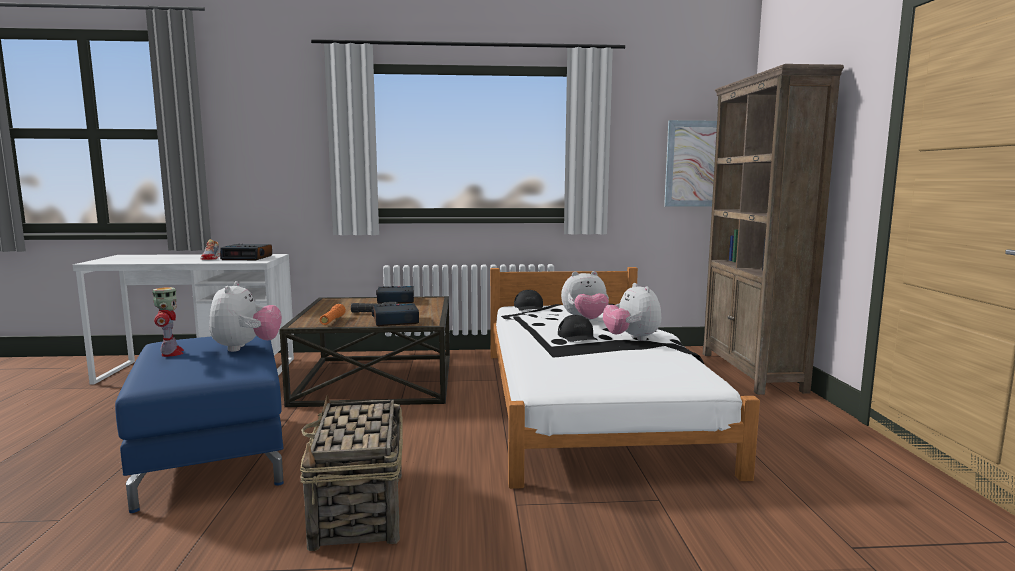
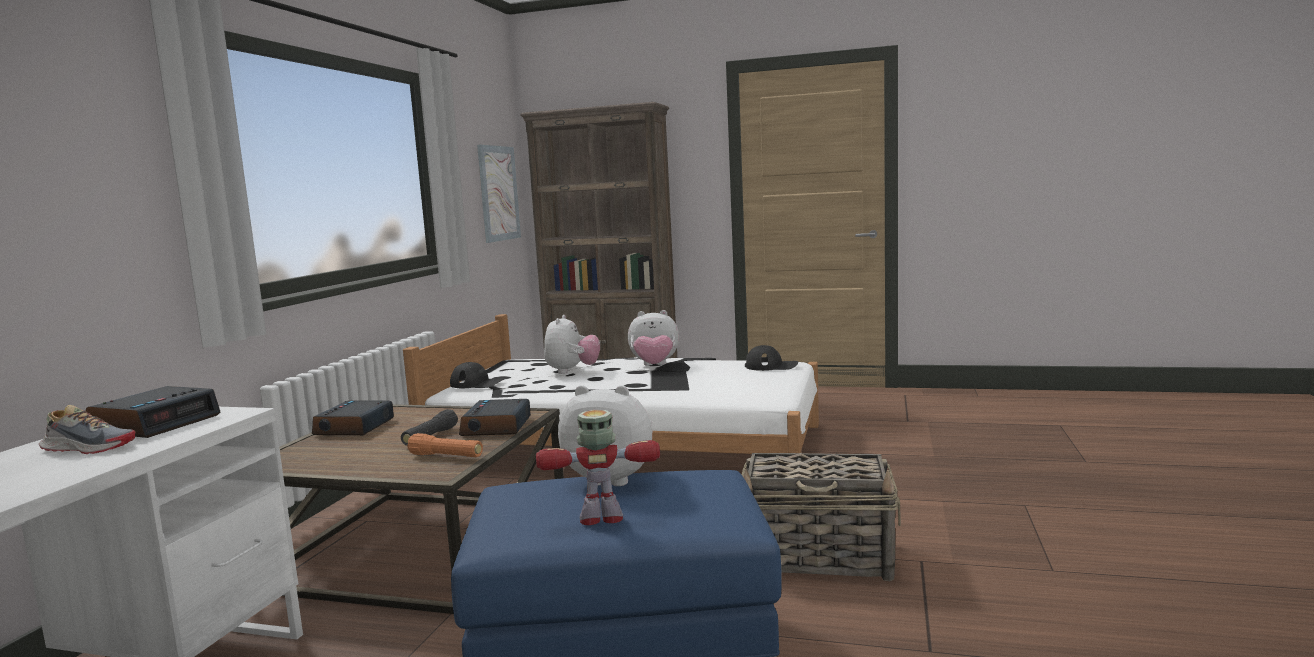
camera: 70 degrees left, 0 degrees up
black cap [558,315,598,342] -> black cap moved to [745,345,798,371]

